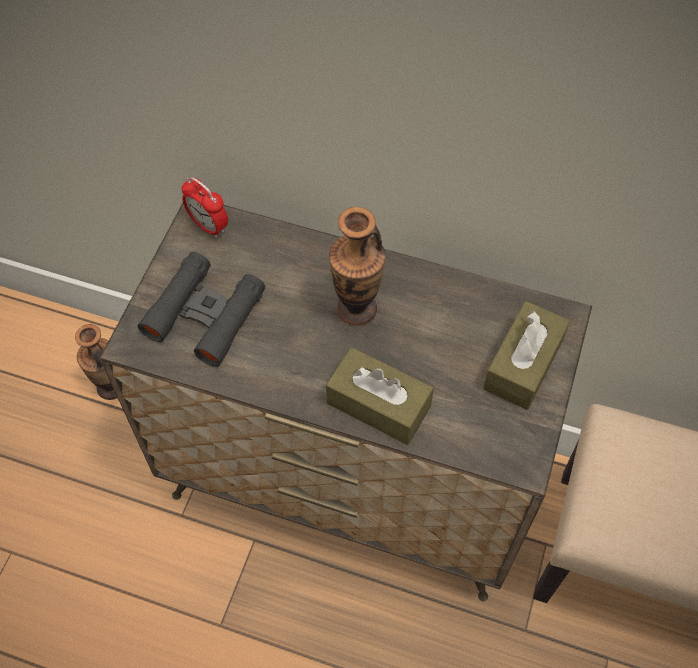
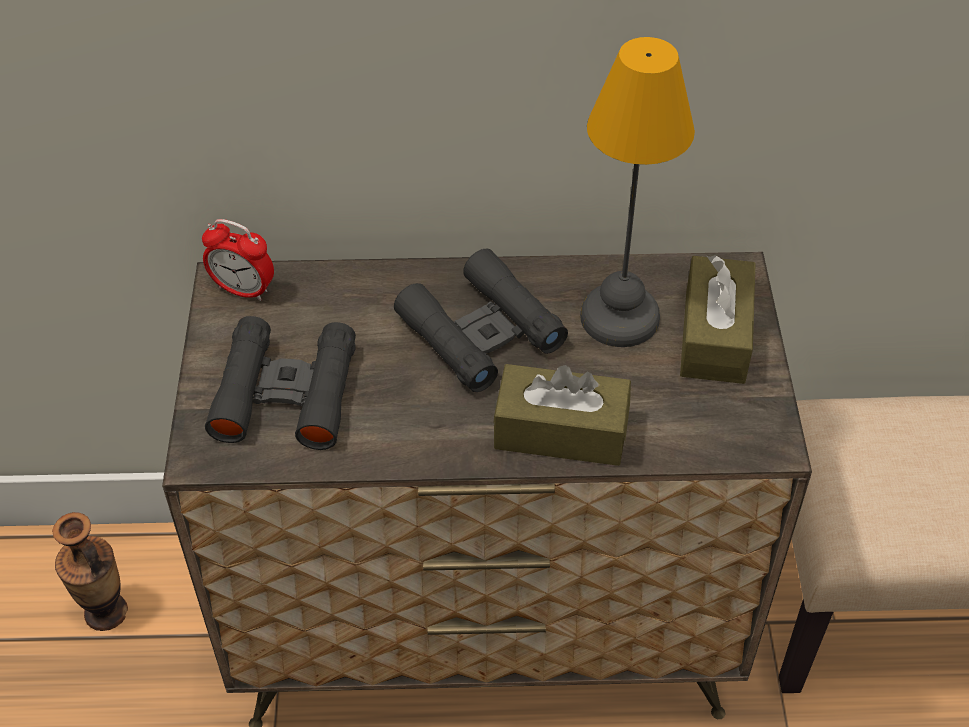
camera: 20 degrees left, 10 degrees down
vase [329,207,386,326] -> black binoculars [394,249,568,392]
none -> table lamp [580,37,695,347]

